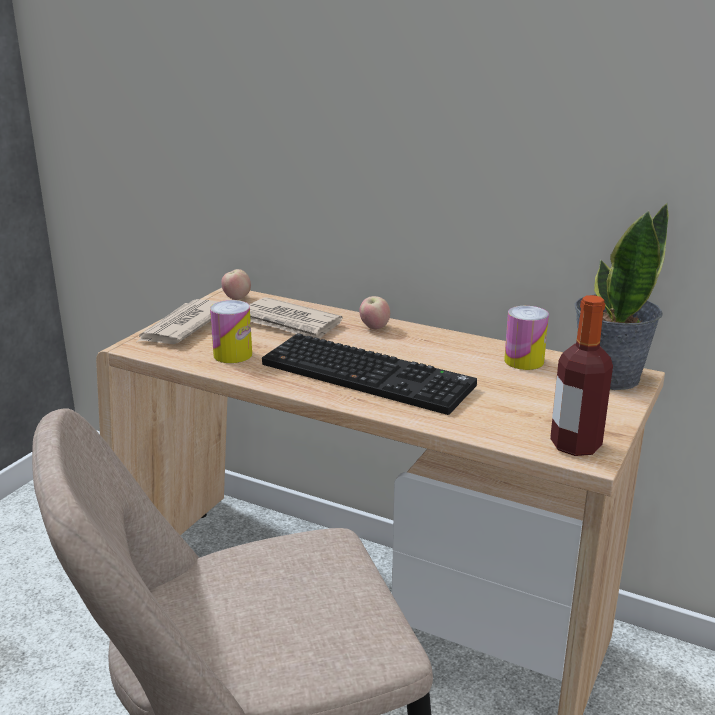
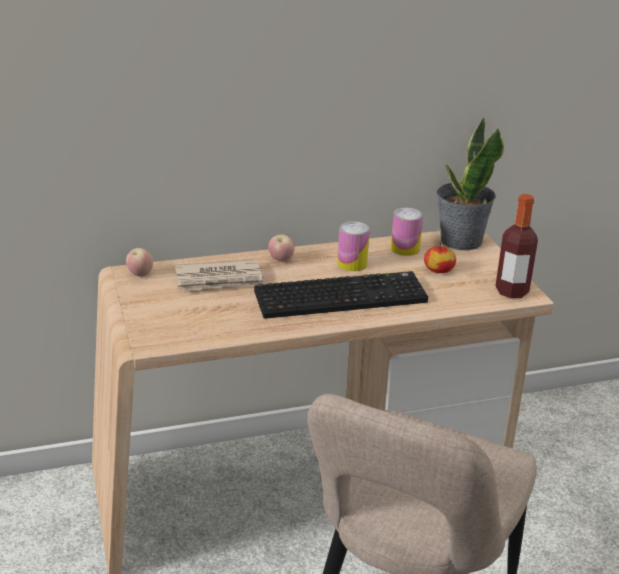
camera: 45 degrees left, 5 degrees up
newspaper [137,299,218,344] -> none
can [210,300,252,363] -> can moved to [337,221,370,271]
none -> apple [424,242,456,273]

